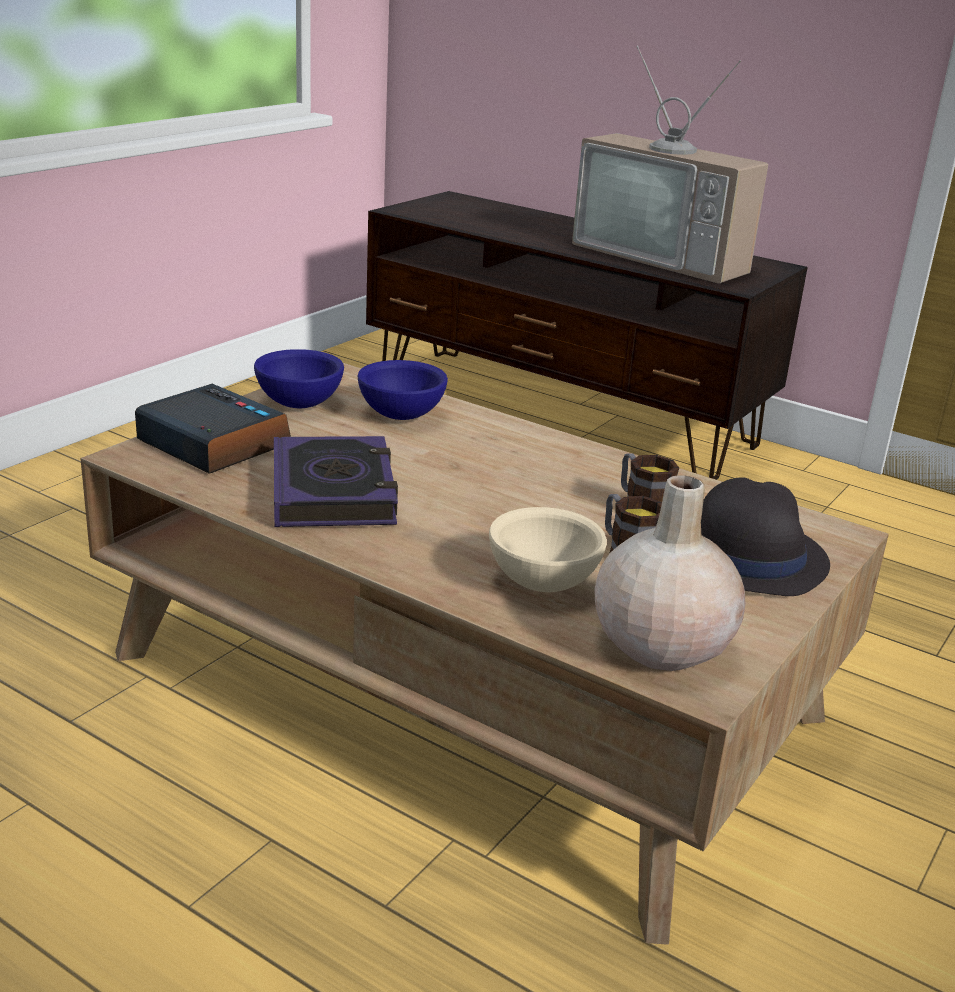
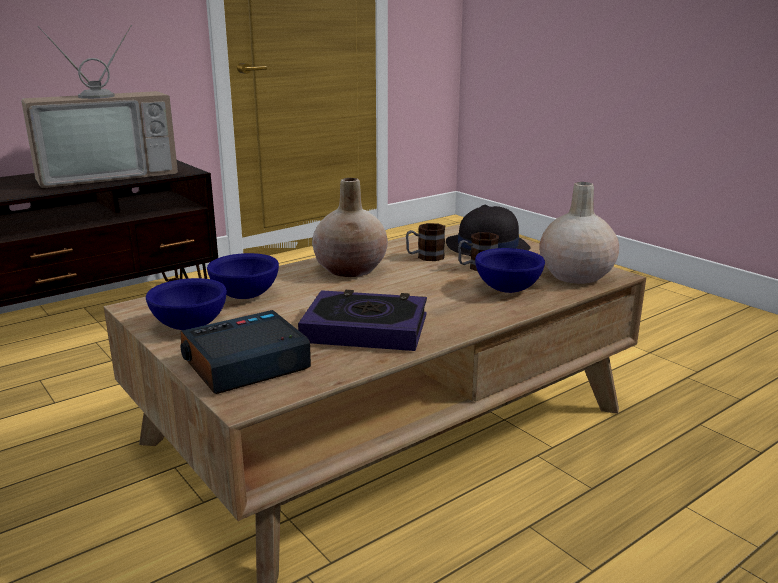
camera: 70 degrees left, 5 degrees down
beige bowl [489,507,607,592] -> blue bowl [475,248,545,293]
none -> beige vase [312,178,388,277]

